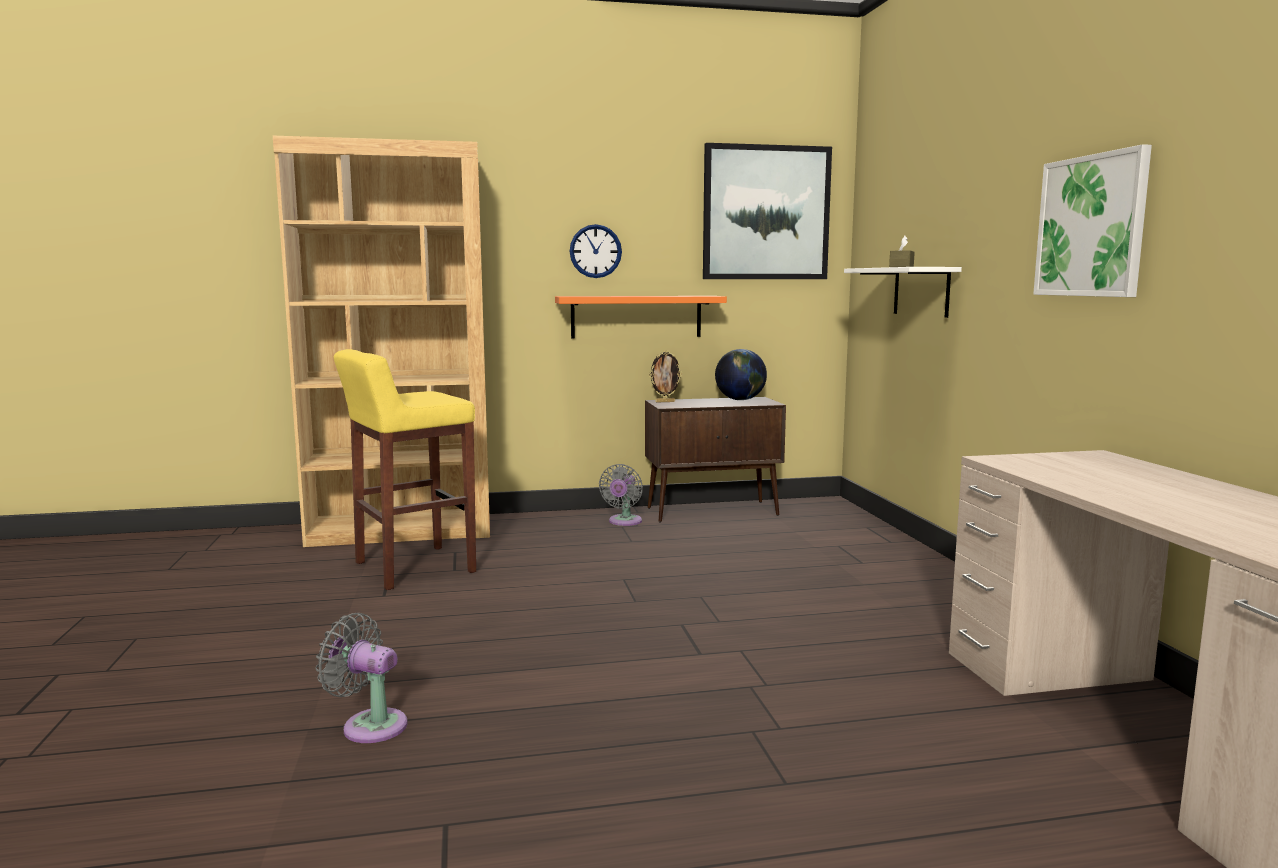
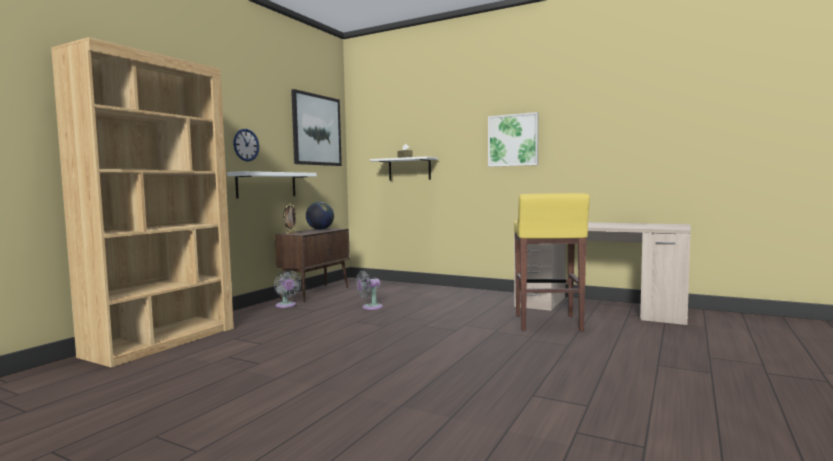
camera: 50 degrees left, 5 degrees down
grey fan [315,613,408,743] -> grey fan moved to [356,271,383,310]
yellow stool [334,349,476,590] -> yellow stool moved to [514,193,590,331]
orange shelf [555,296,727,339] -> white shelf [227,171,317,199]

